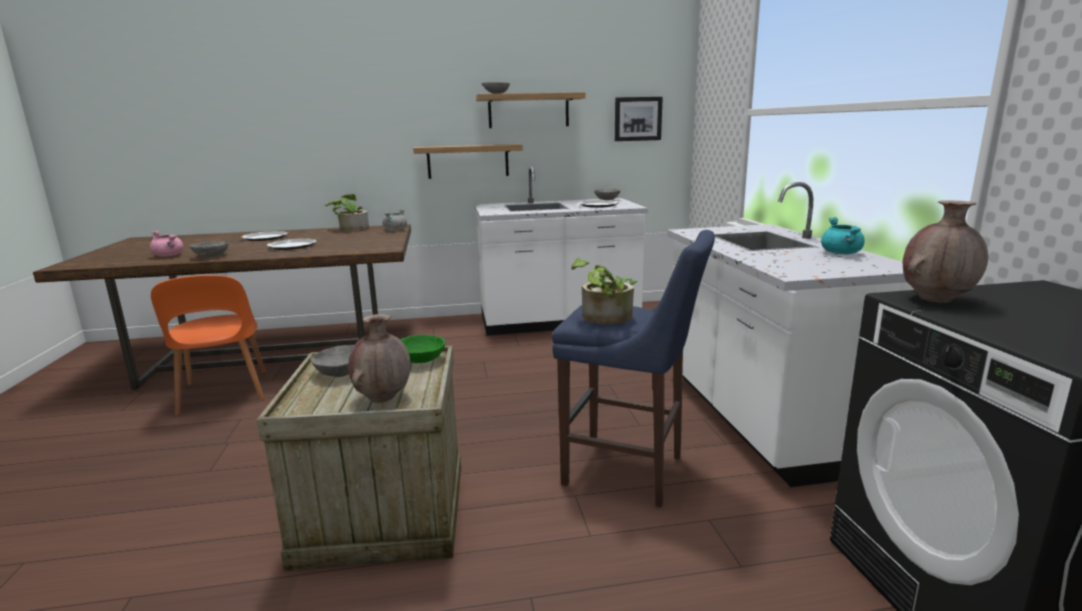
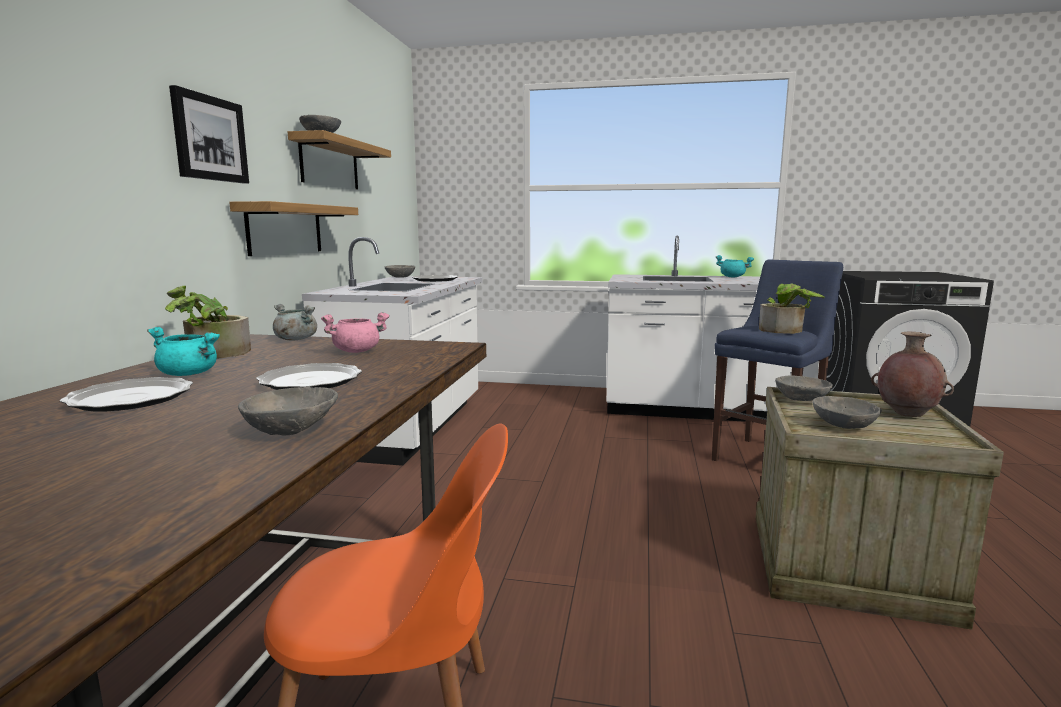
camera: 70 degrees left, 5 degrees down
pink cooking pot [150,230,184,257] -> pink cooking pot moved to [321,312,390,353]
green bowl [400,335,445,363] -> grey bowl [775,375,833,401]
picture [615,97,663,141] -> picture moved to [169,85,249,184]
brown vase [903,201,988,303] -> none
none -> turquoise cooking pot [147,327,220,376]

